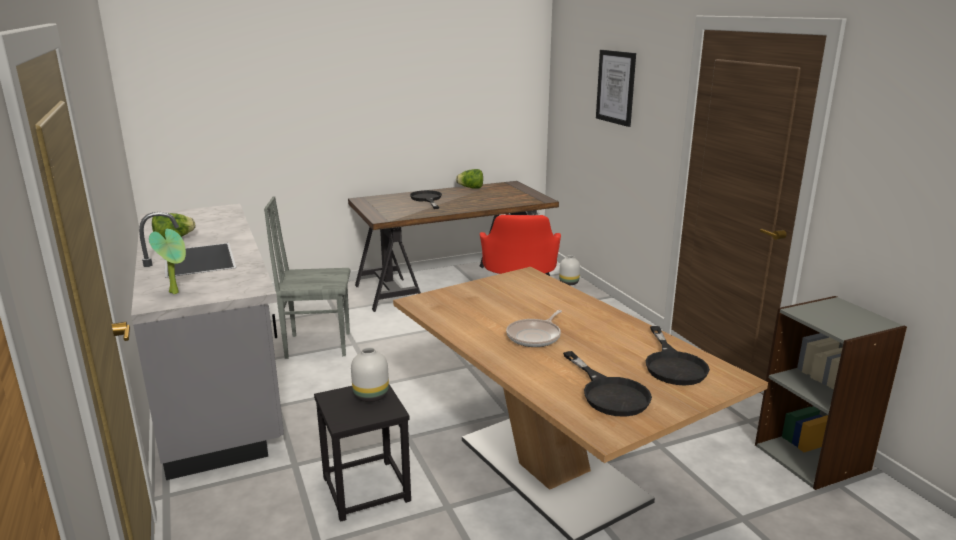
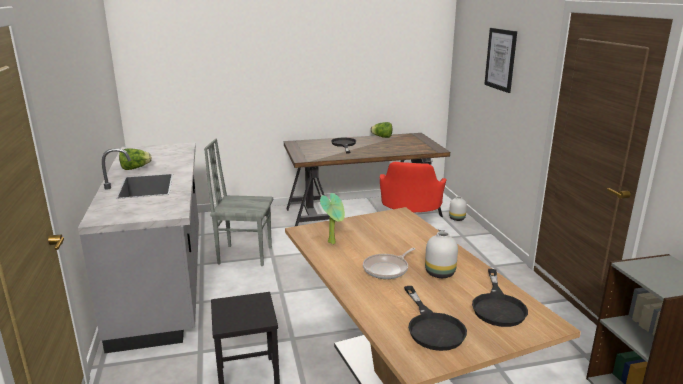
camera: 10 degrees right, 0 degrees up
potted plant [149,229,186,294] -> potted plant moved to [320,193,345,244]
white vase [351,347,389,402] -> white vase moved to [425,231,458,278]

